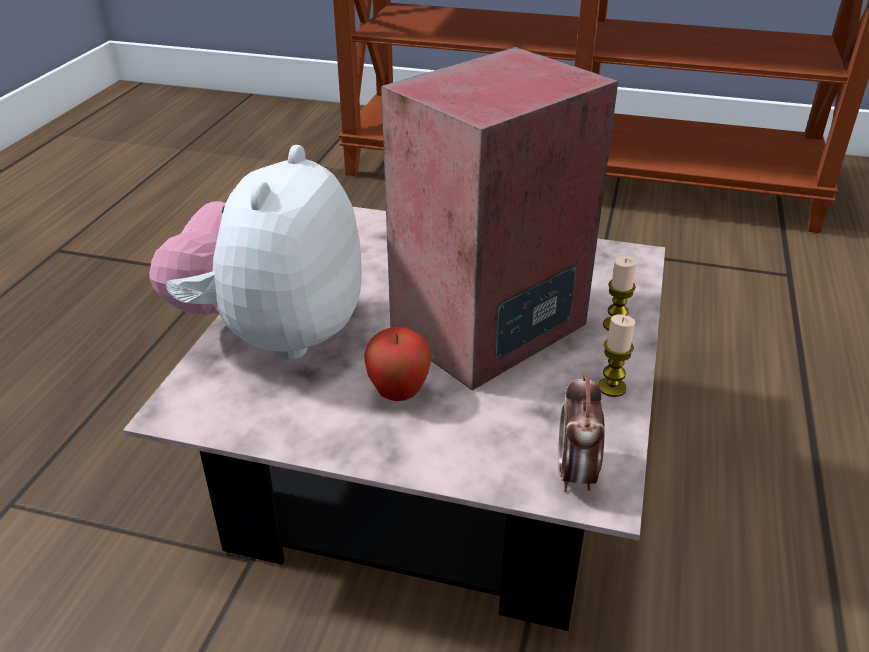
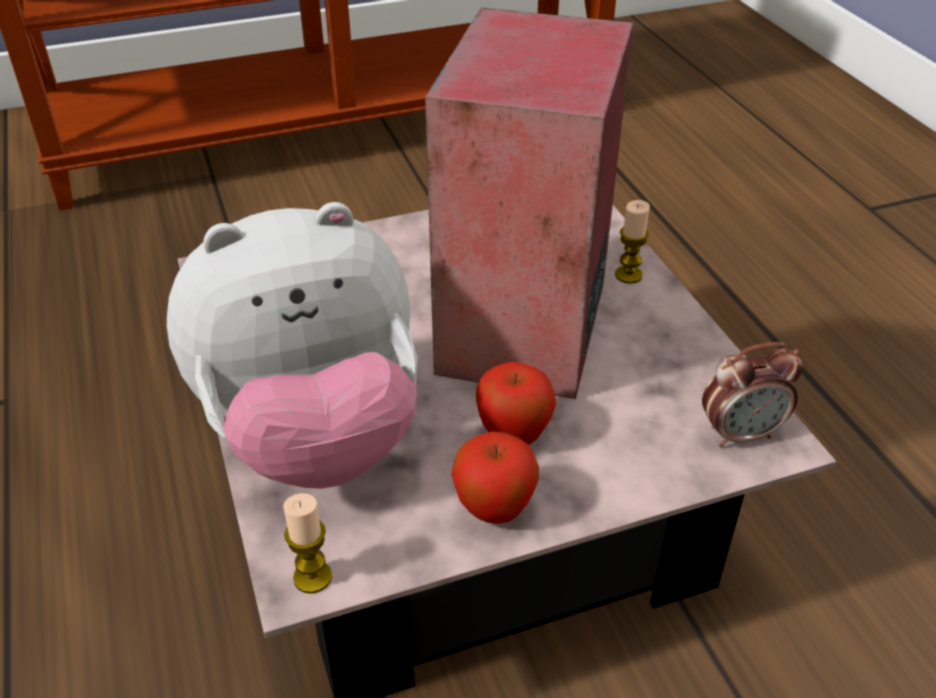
camera: 35 degrees left, 5 degrees up
plush toy [150,145,362,360] -> plush toy turned 90 degrees counterclockwise [167,202,417,489]
alarm clock [558,373,604,492] -> alarm clock turned 75 degrees counterclockwise [702,342,803,447]
candle [598,314,635,397] -> candle moved to [283,493,332,594]
none -> apple [451,431,539,524]

